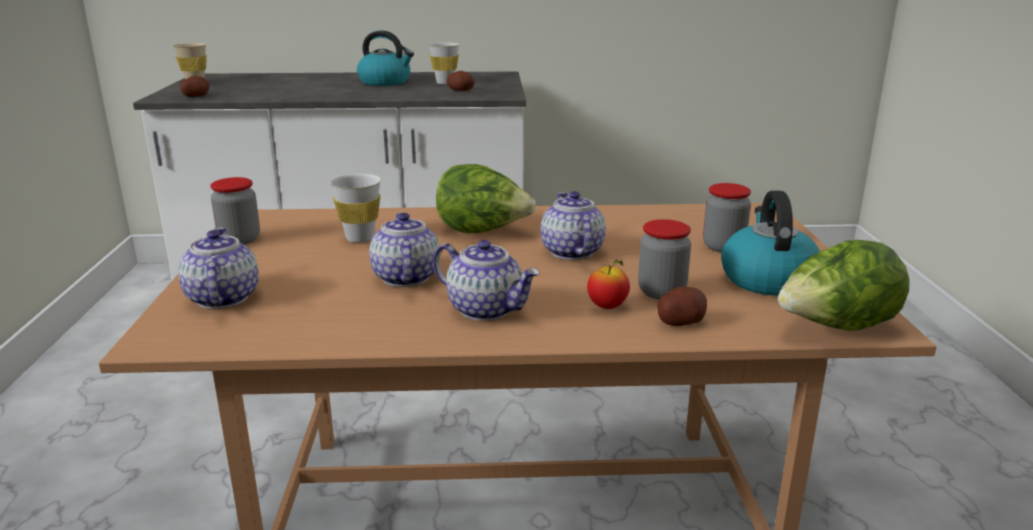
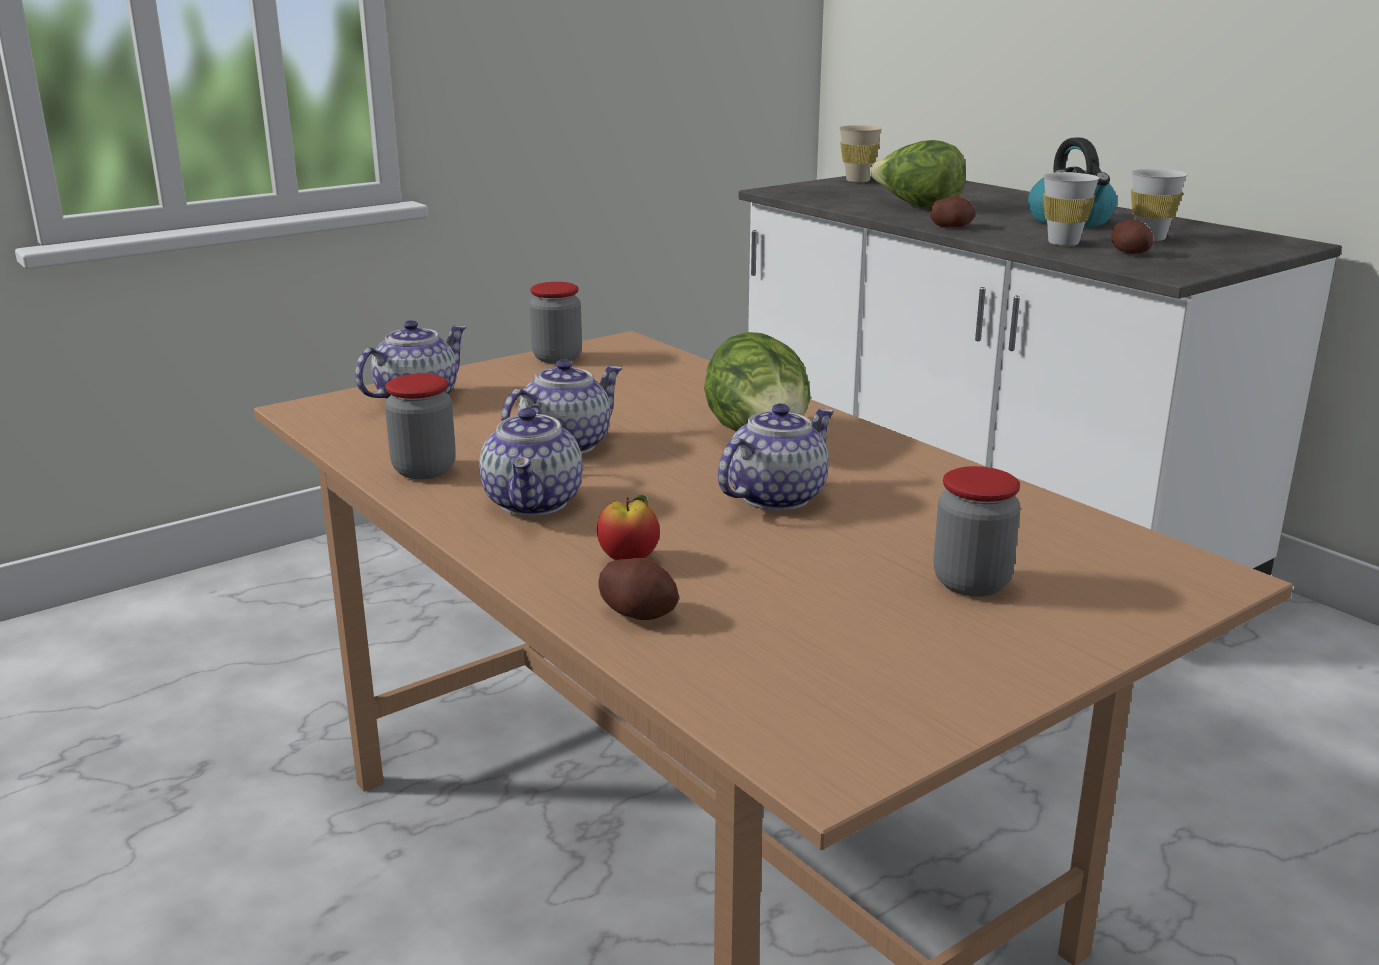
camera: 55 degrees right, 0 degrees up
potato [180,76,209,97] -> potato moved to [930,196,976,227]
white cup [330,174,381,243] -> white cup moved to [1043,172,1099,246]
jar [638,219,691,300] -> jar moved to [385,374,456,479]
kettle [721,190,820,296] -> none
lettuce [778,240,909,331] -> lettuce moved to [870,140,966,209]

